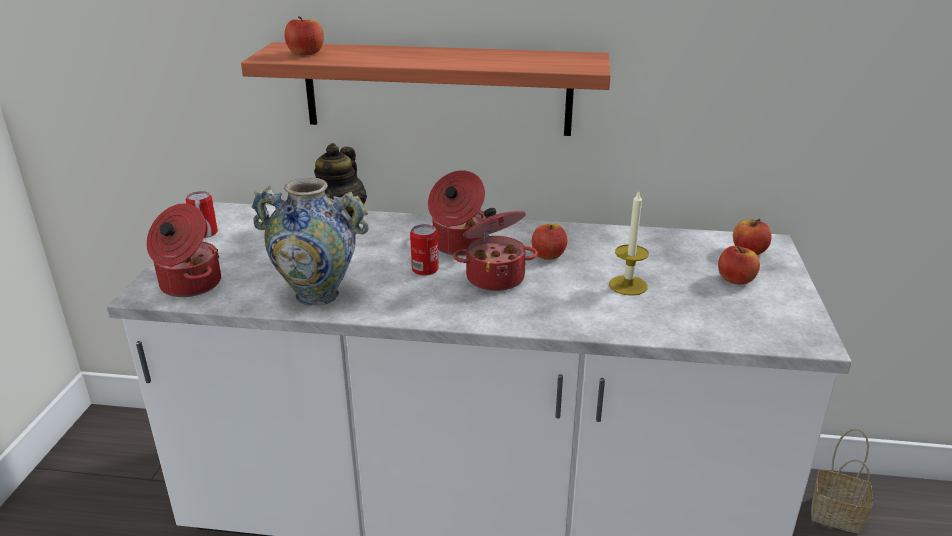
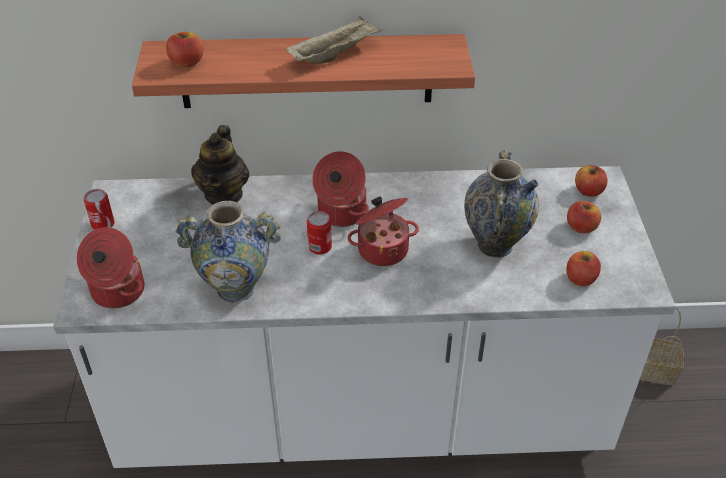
camera: 10 degrees left, 15 degrees up
apple [532,224,567,260] -> apple moved to [567,251,601,286]
candle [609,190,649,296] -> vase [464,149,539,258]
none -> beige tray [286,16,383,64]

